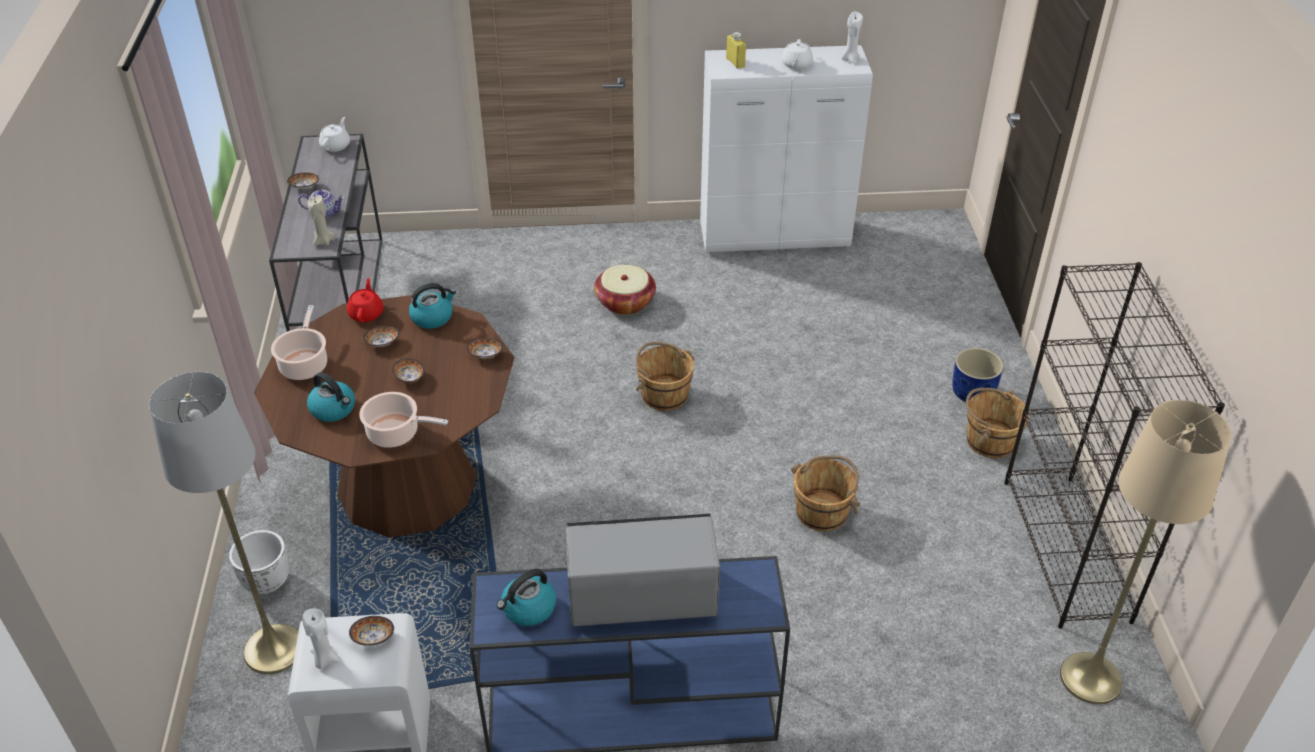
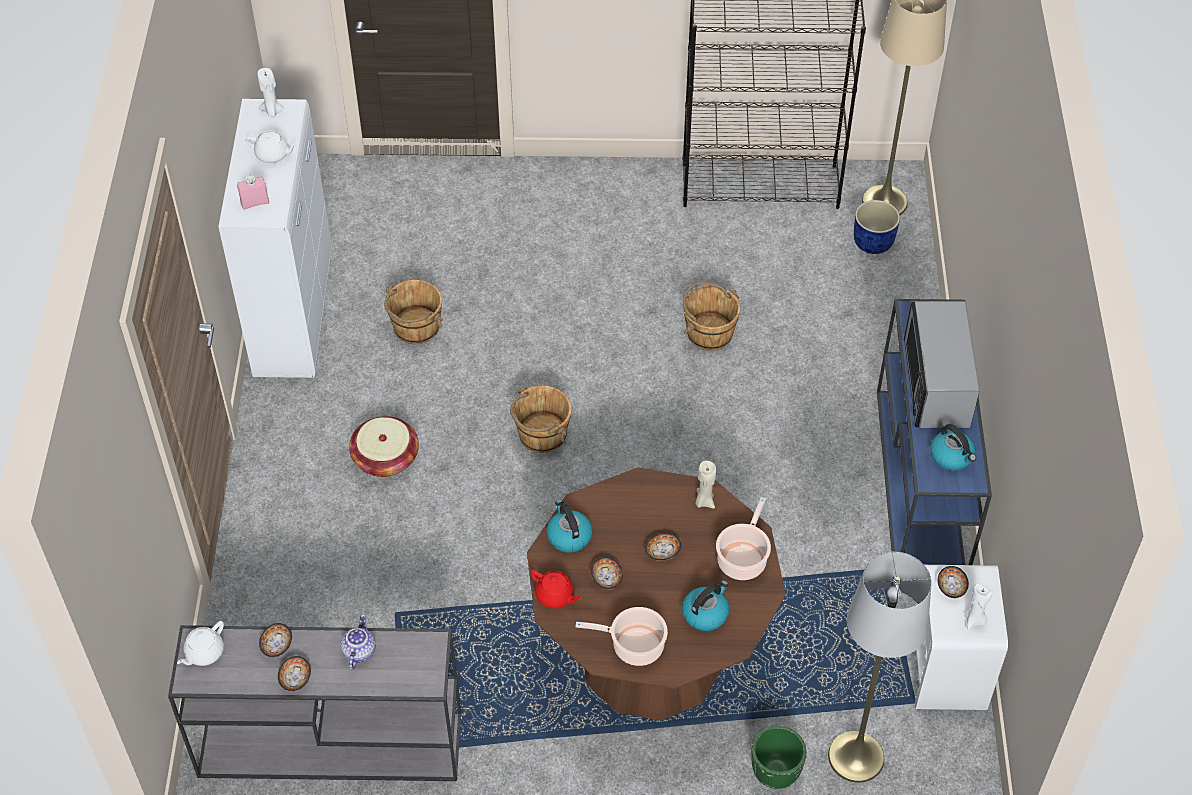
camera: 85 degrees left, 10 degrees up
white planter [229,530,289,594] -> green planter [751,726,807,789]
beige candle [308,195,335,246] -> beige candle moved to [695,460,716,508]
white teapot [319,117,350,152] -> white teapot turned 75 degrees counterclockwise [177,621,224,666]
red teapot [347,278,383,322] -> red teapot turned 150 degrees counterclockwise [530,570,582,609]
bowl [466,338,503,358] -> bowl moved to [259,623,292,657]
yellow bottle [726,32,746,69] -> pink bottle [237,175,269,210]
blue planter [952,348,1004,402] -> blue planter moved to [854,200,900,254]
brown bucket [966,388,1029,458] -> brown bucket moved to [384,280,443,344]

